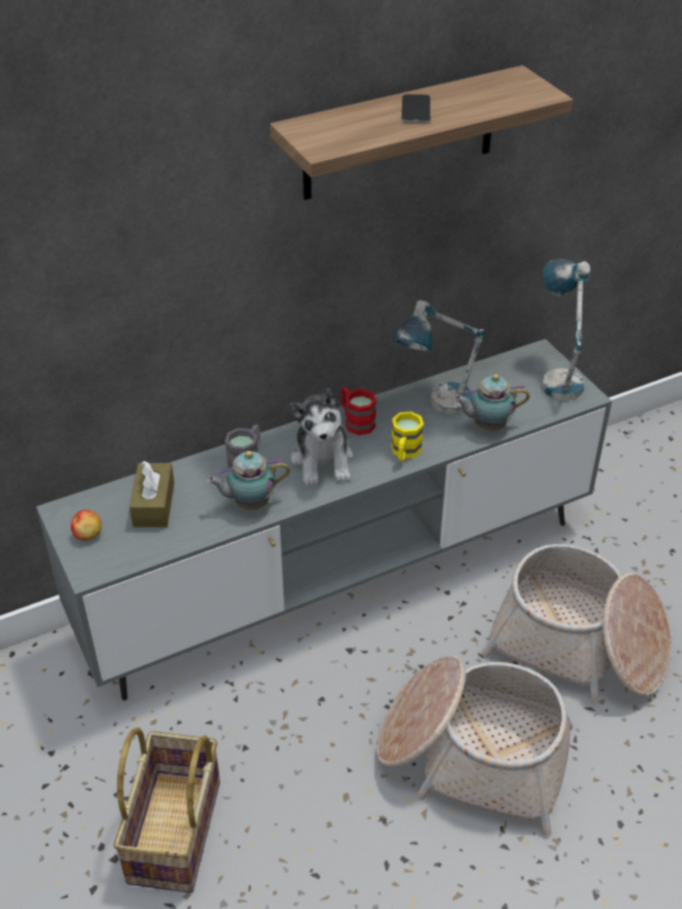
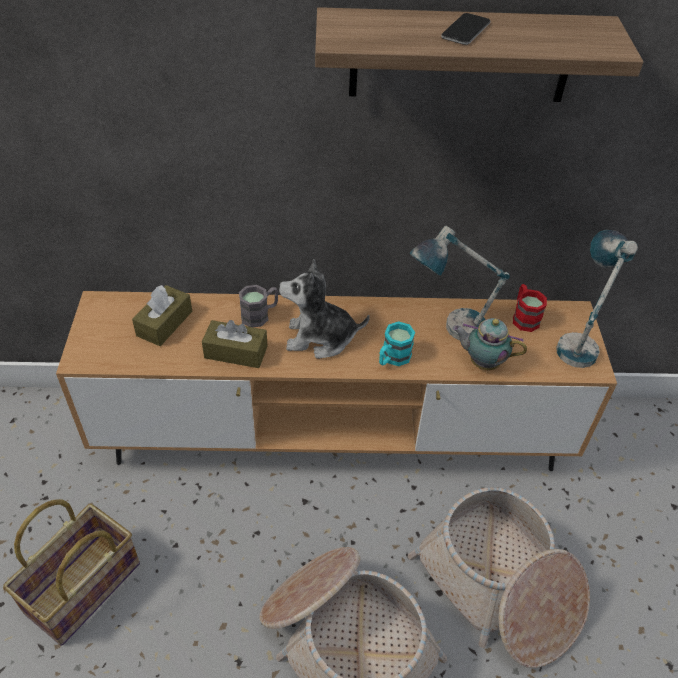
camera: 25 degrees right, 5 degrees up
grey tv stand [36,339,612,700] -> brown tv stand [56,291,617,471]
apple [71,510,101,541] -> none
teapot [207,451,290,510] -> brown tissue box [202,320,268,368]
plush toy [289,388,354,486] -> plush toy turned 75 degrees clockwise [279,259,370,359]
red mug [341,387,377,435] -> red mug moved to [513,284,547,332]
yellow mug [391,411,424,461] -> turquoise mug [379,321,415,366]

